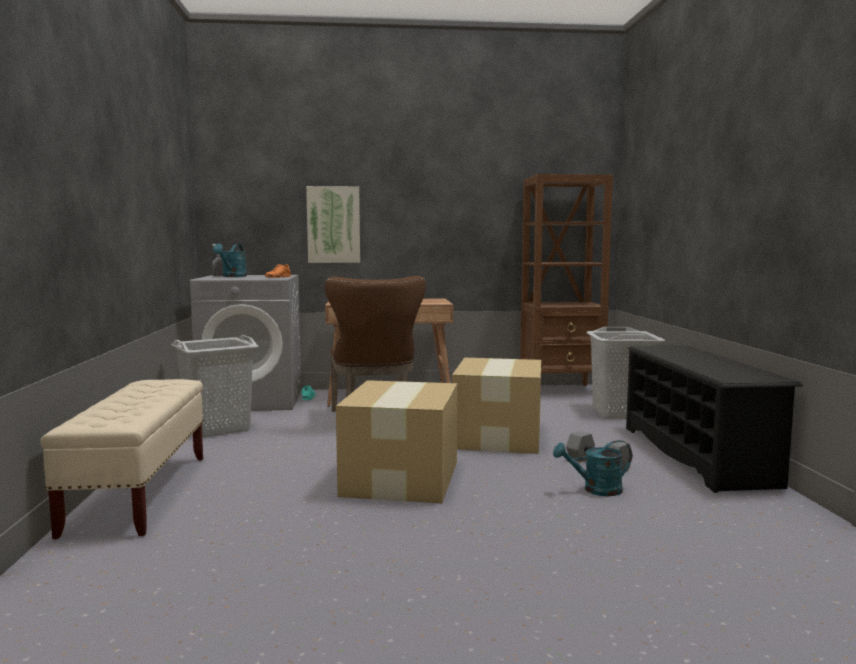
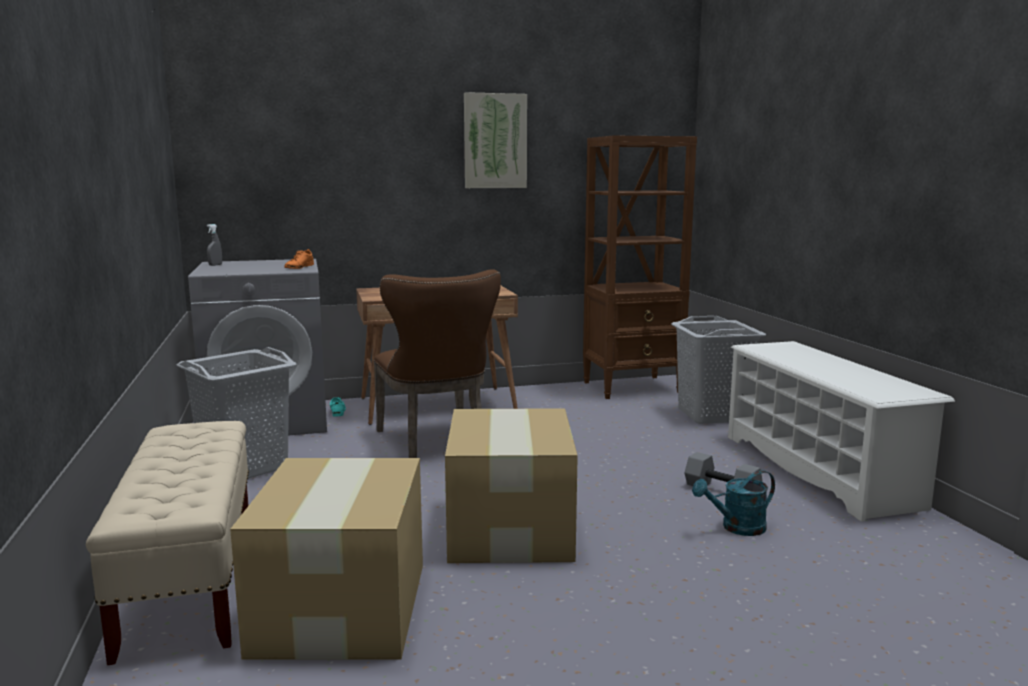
camera: 10 degrees left, 5 degrees up
turquoise watering can [213,244,247,277] -> none
picture [306,186,360,263] -> picture moved to [464,92,527,188]
cardboard box [452,358,541,454] -> cardboard box moved to [230,458,423,659]
black shoe rack [626,345,803,493] -> white shoe rack [728,341,955,522]

